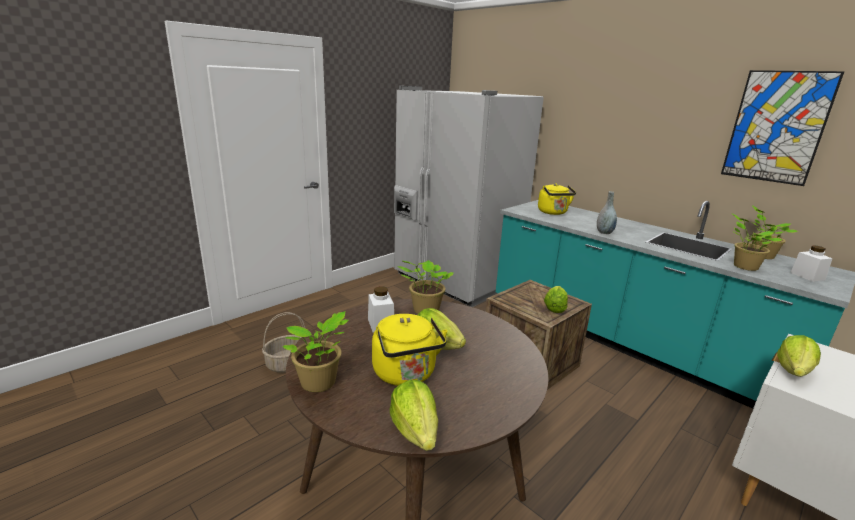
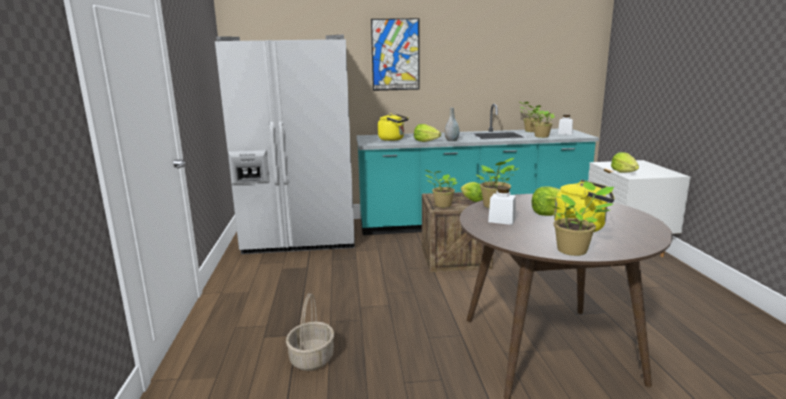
camera: 50 degrees left, 5 degrees down
lettuce [390,380,438,451] -> lettuce moved to [414,124,441,142]
picture [721,70,844,186] -> picture moved to [371,18,420,91]
none -> potted plant [426,170,457,207]

